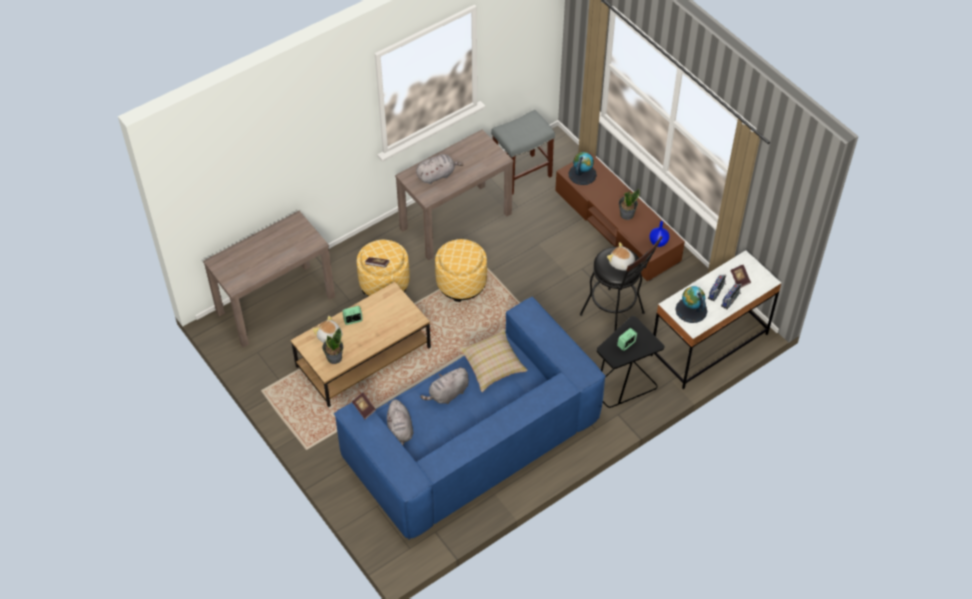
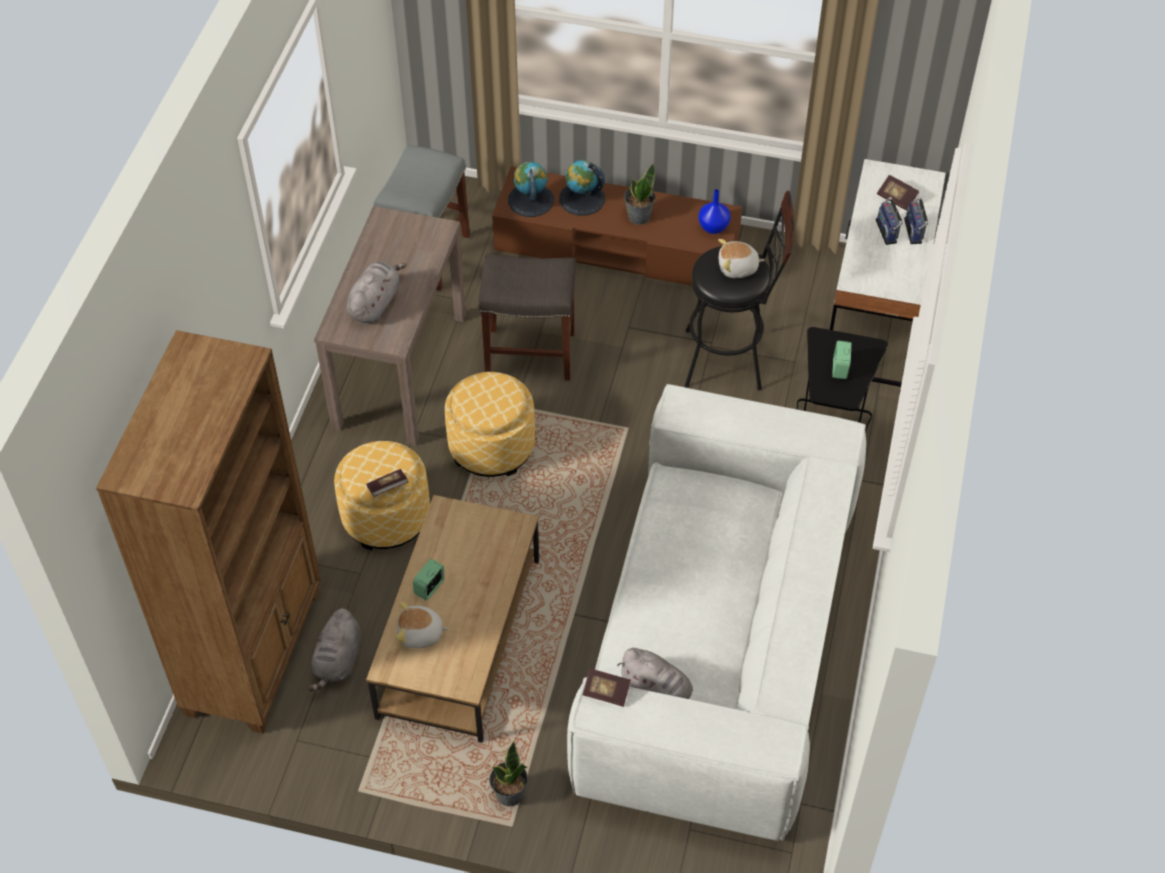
camera: 40 degrees left, 0 degrees up
brown console table [203,211,335,348] -> brown bookcase [96,330,321,734]
potted plant [322,327,343,364] -> potted plant moved to [489,741,528,806]
blue sofa [334,297,606,540] -> white sofa [567,384,866,841]
grey plush toy [420,367,469,404] -> grey plush toy moved to [308,608,361,692]
beige pillow [458,328,528,392] -> none
globe [675,286,707,323] -> globe moved to [559,160,605,215]
none -> grey stool [479,254,576,381]

